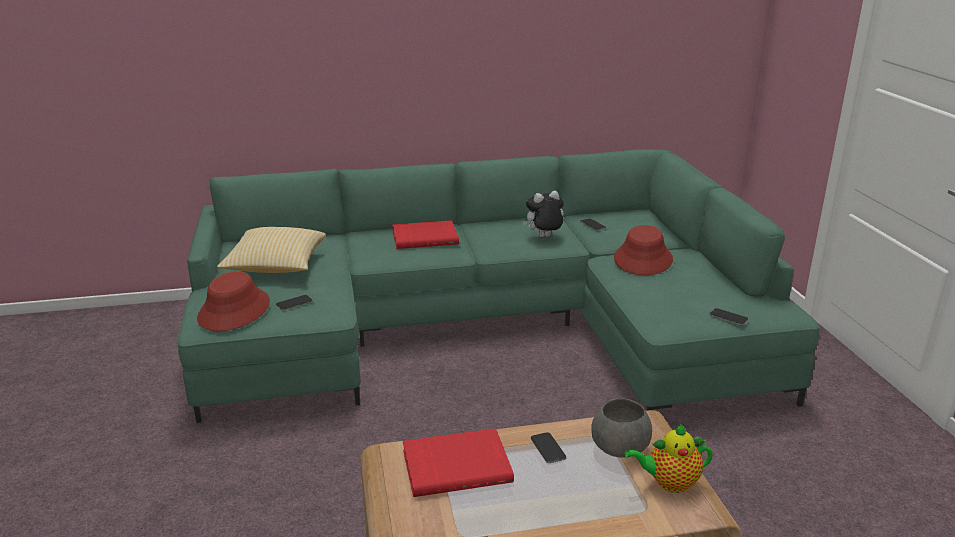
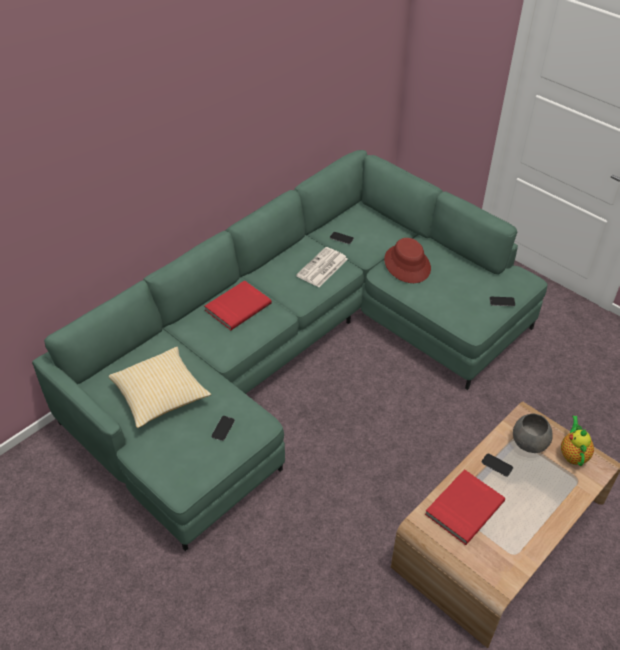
camera: 35 degrees left, 20 degrees up
red hat [197,271,270,331] -> none
plush toy [523,191,564,237] -> newspaper [296,247,348,287]
teapot [625,424,712,493] -> teapot turned 135 degrees clockwise [561,416,594,466]

